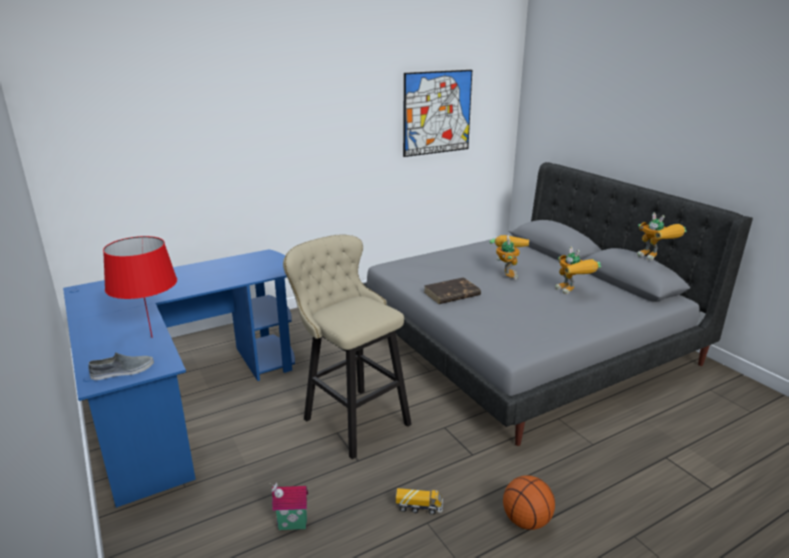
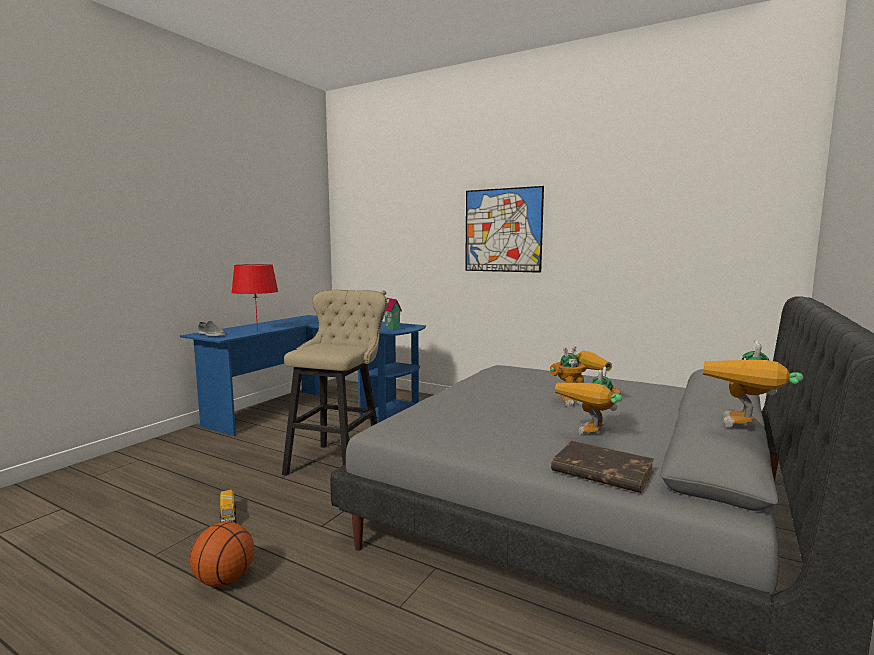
camera: 60 degrees right, 15 degrees down
toy house [269,482,308,530] -> toy house moved to [381,290,402,330]
picture [403,70,472,157] -> picture moved to [465,186,544,273]
brown book [424,277,481,304] -> brown book moved to [551,441,654,493]

